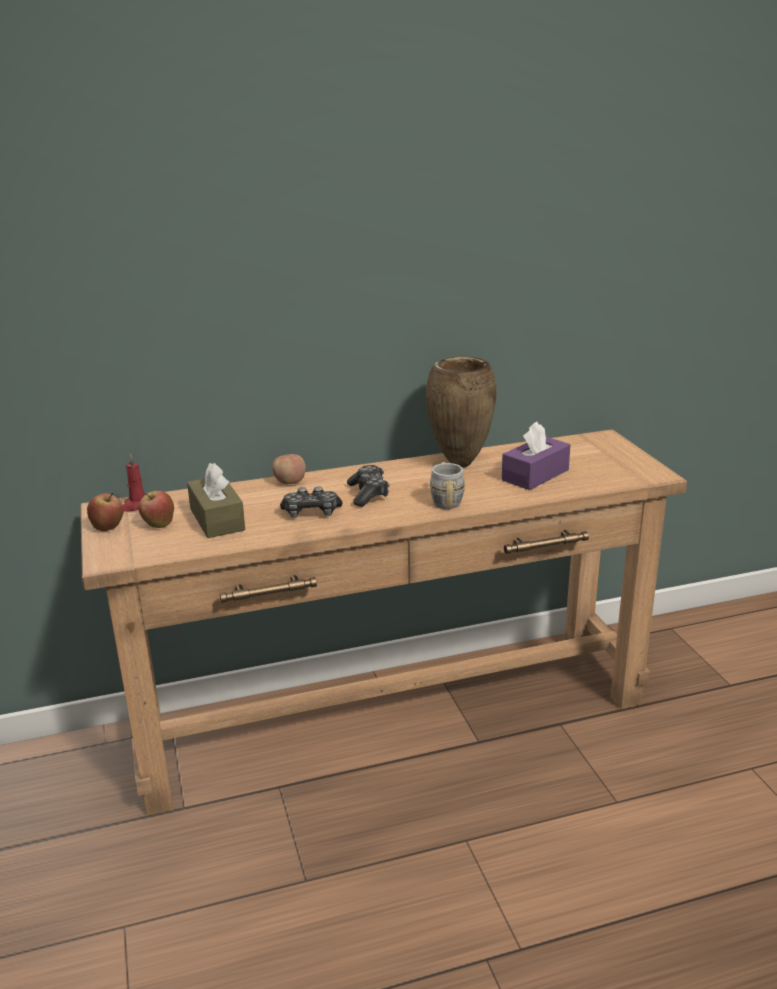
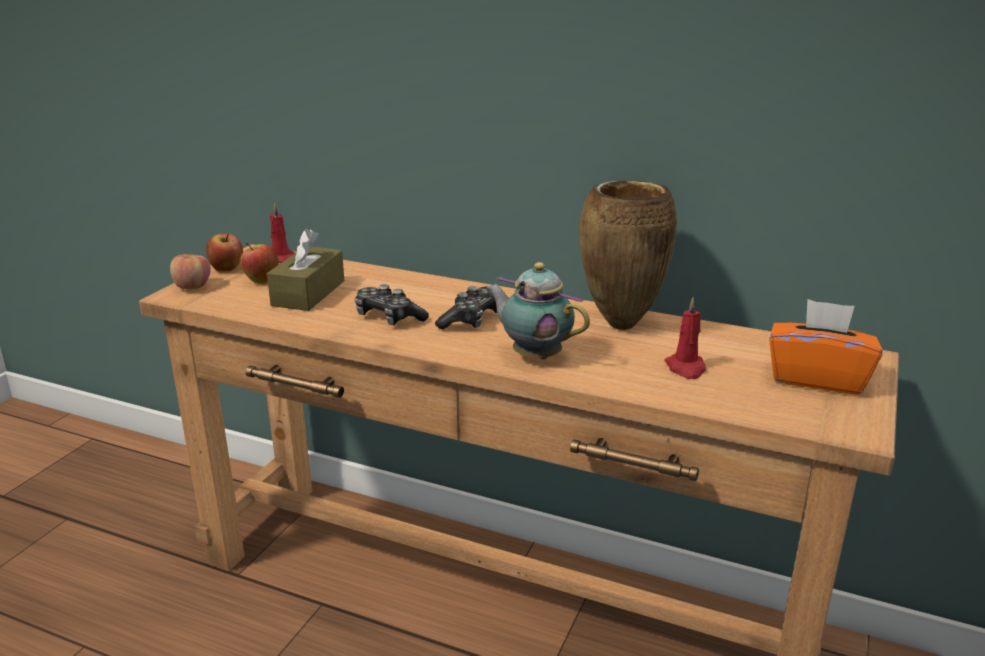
camera: 40 degrees right, 0 degrees up
apple [272,454,306,484] -> apple moved to [170,254,211,289]
grey mug [430,462,465,509] -> teapot [486,262,590,360]
purple tissue box [502,422,570,490] -> red candle [665,298,706,379]
none -> orange tissue box [769,299,883,395]

